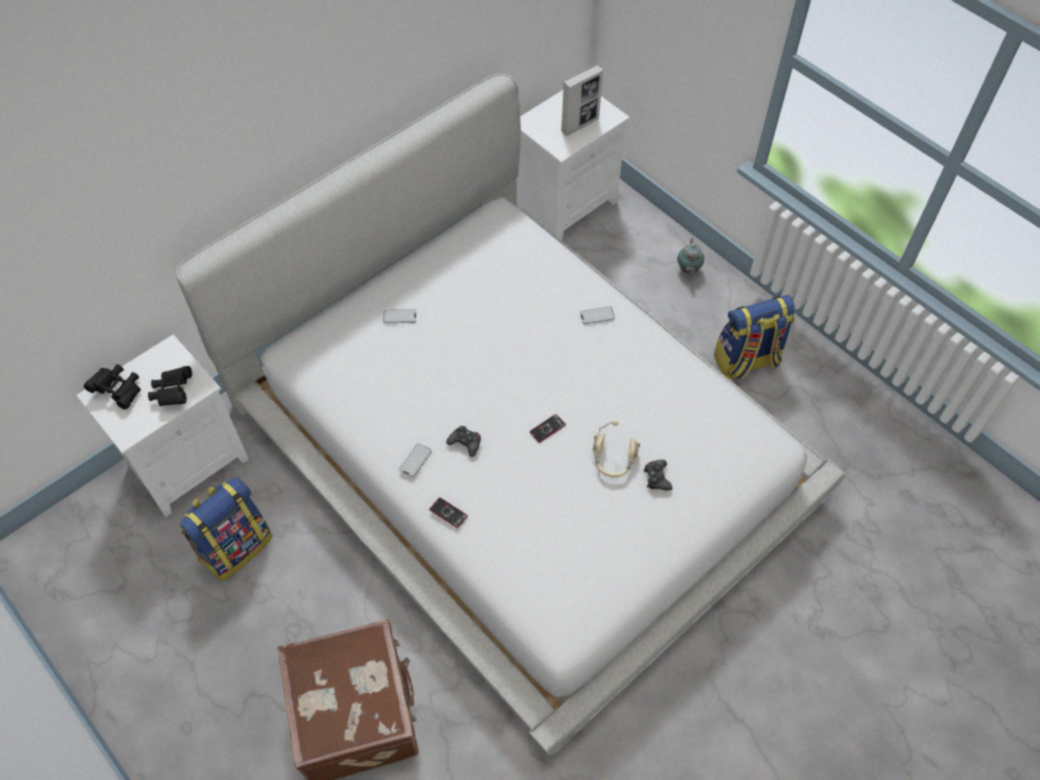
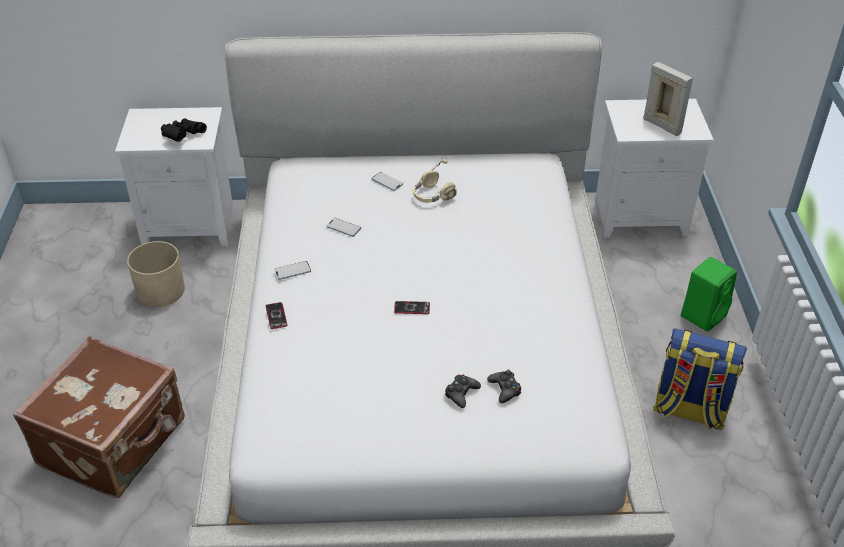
camera: 40 degrees right, 15 degrees down
black binoculars [84,364,141,409] -> none
backpack [180,477,272,581] -> beige planter [127,241,185,307]
black game controller [446,426,481,457] -> black game controller moved to [487,370,521,403]
picture frame [561,65,603,136] -> picture frame turned 135 degrees counterclockwise [643,62,693,136]
phone [580,307,615,324] -> phone moved to [327,218,361,237]
beige headphones [592,421,640,477] -> beige headphones moved to [413,159,456,203]
teapot [678,238,704,274] -> green speaker [681,257,737,332]

